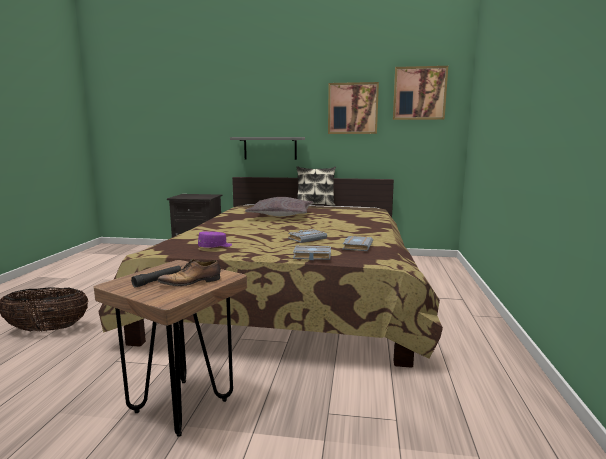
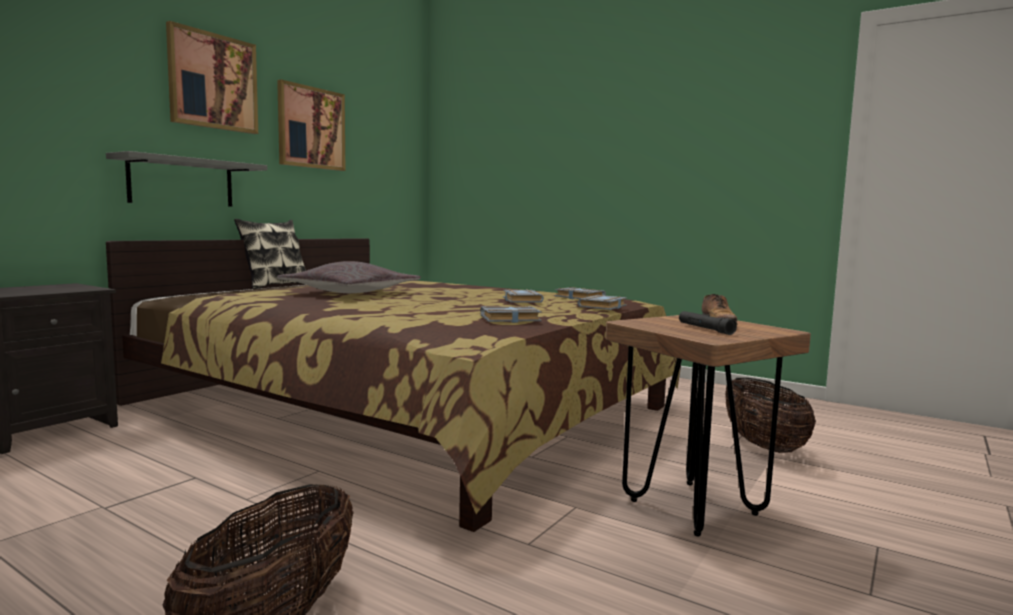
camera: 65 degrees left, 5 degrees down
purple cap [198,231,232,248] -> grey book [481,306,542,323]
picture [393,66,448,120] -> picture moved to [166,21,258,134]
none -> basket [725,378,816,453]

